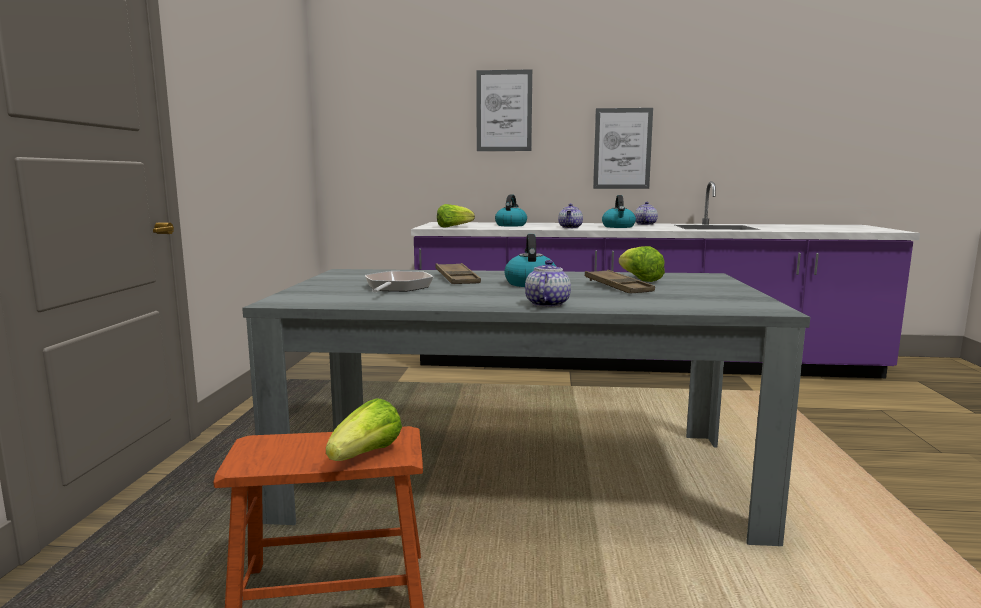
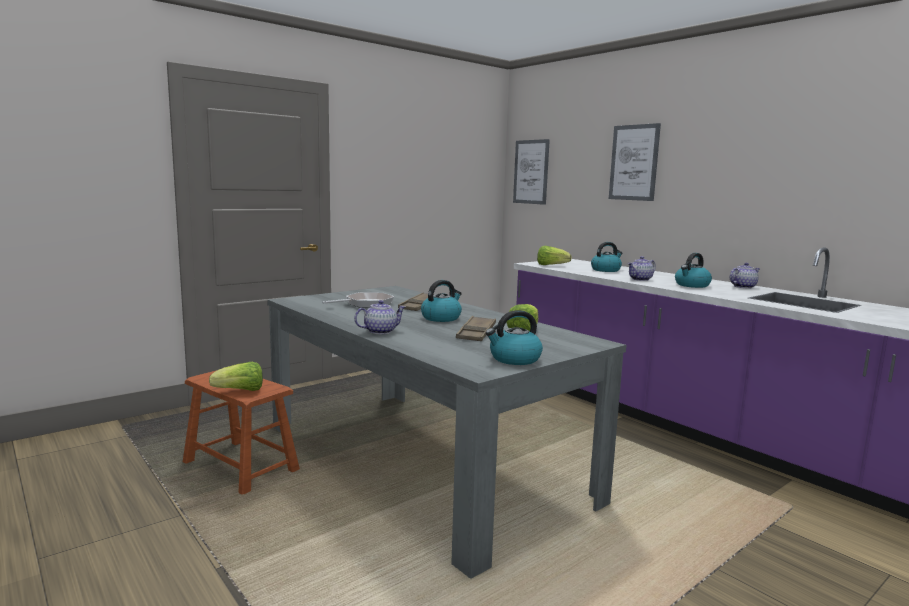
camera: 45 degrees right, 0 degrees up
picture [593,108,653,189] -> picture moved to [513,139,550,205]
none -> kettle [485,310,543,365]

